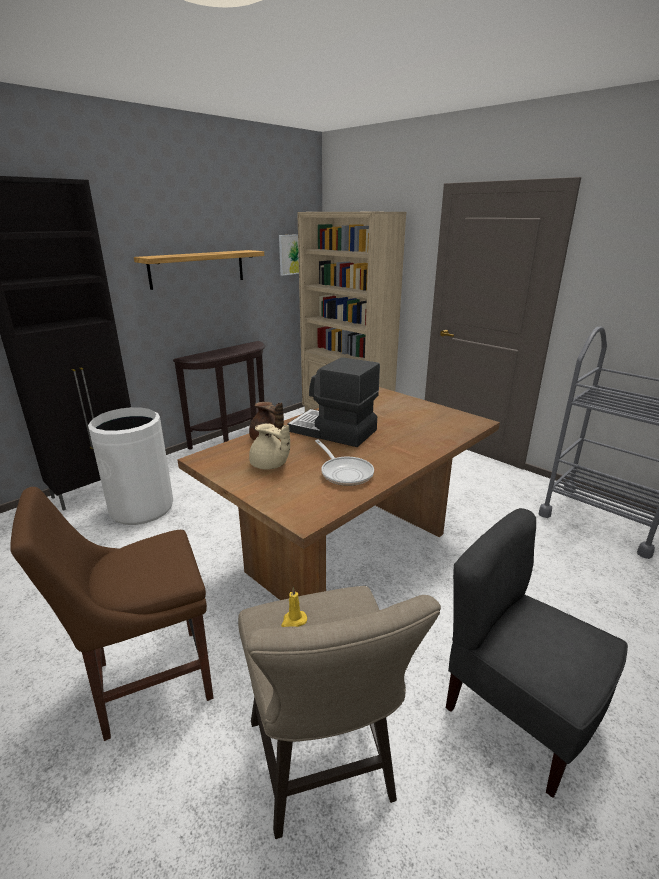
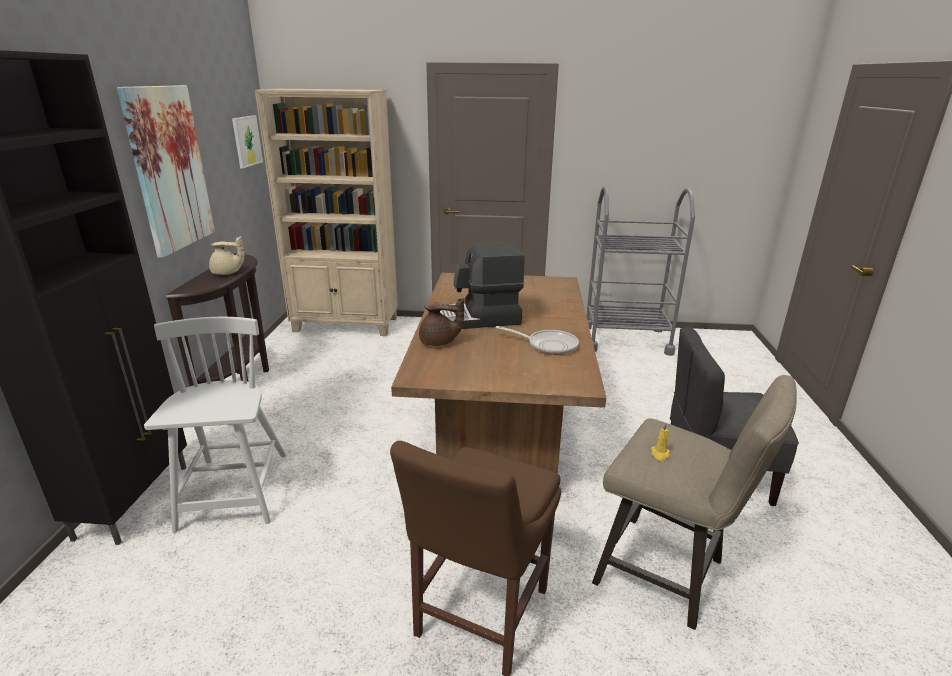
camera: 40 degrees left, 0 degrees up
white trash can [88,407,173,525] -> white chair [144,317,286,533]
shelf [134,250,264,290] -> picture [117,85,215,258]
beige teapot [249,423,290,470] -> beige teapot moved to [209,236,244,275]

